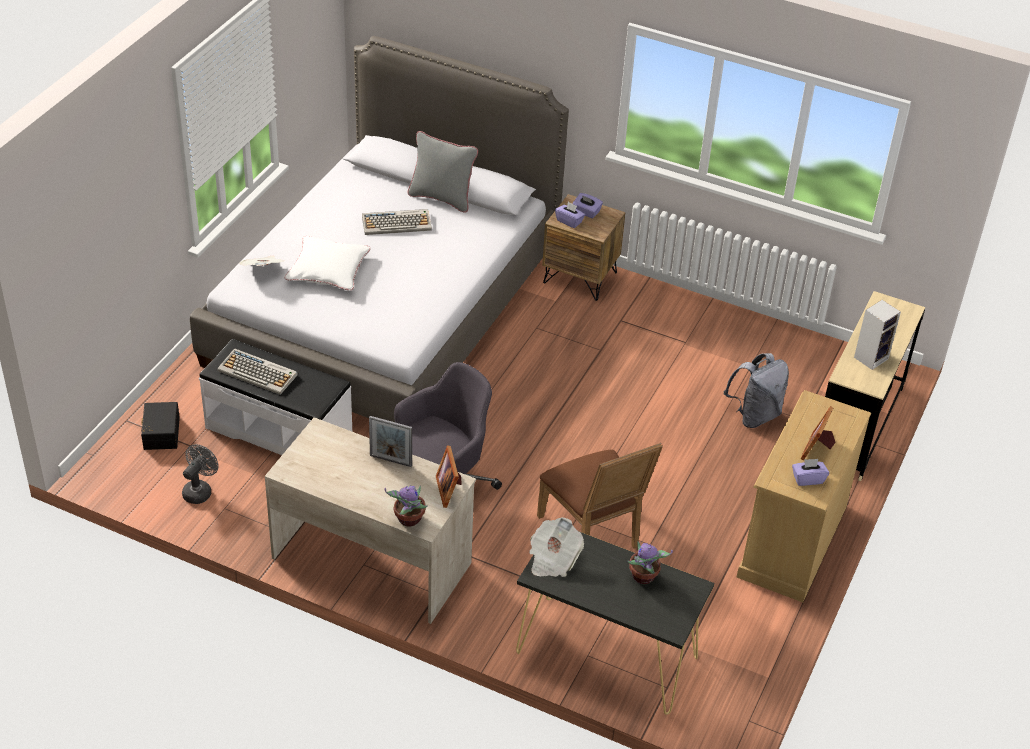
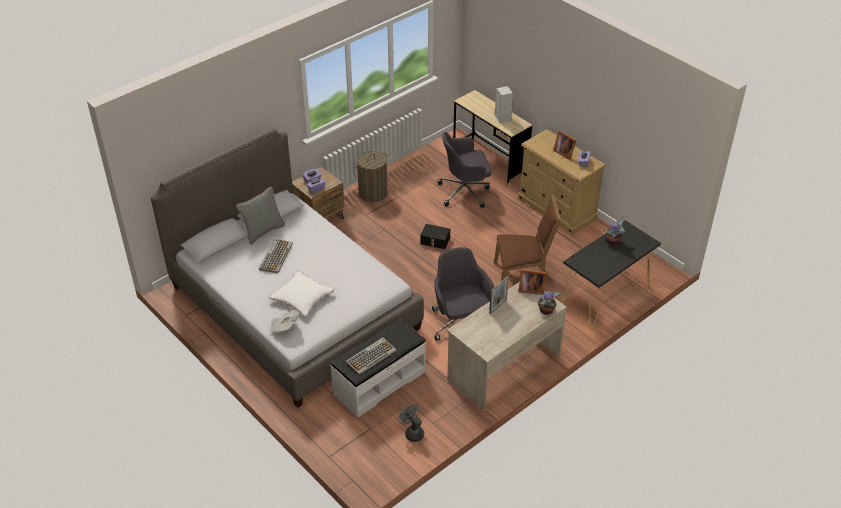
camera: 65 degrees left, 0 degrees up
black storage box [141,402,180,450] -> black storage box moved to [420,224,450,249]
newspaper [529,517,584,577] -> none
grey backpack [724,353,789,428] -> grey office chair [437,132,492,208]
none -> laundry basket [356,151,388,202]

